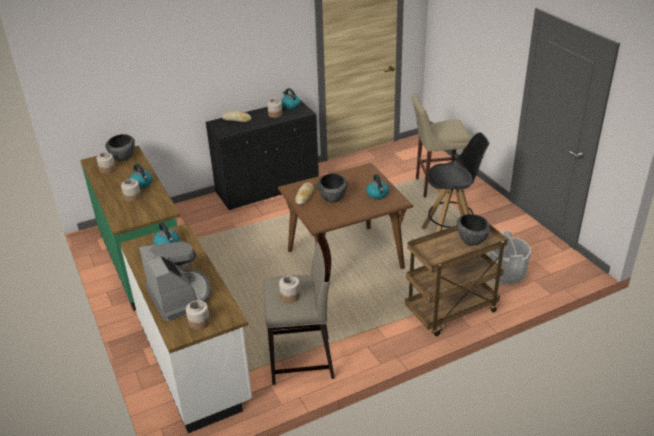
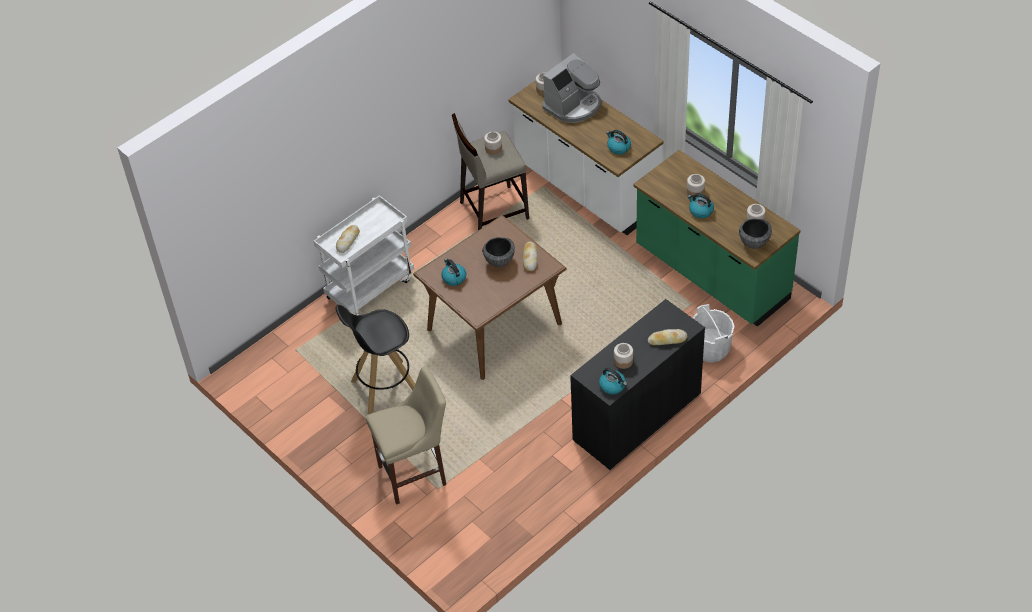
camera: 165 degrees right, 15 degrees up
coffee machine [139,241,211,321] -> coffee machine turned 90 degrees counterclockwise [542,53,601,123]
brown cart [405,224,508,336] -> white cart [314,195,414,315]
bowl [457,214,490,246] -> bread [336,225,360,253]
white bucket [490,231,531,284] -> white bucket moved to [693,304,734,363]

